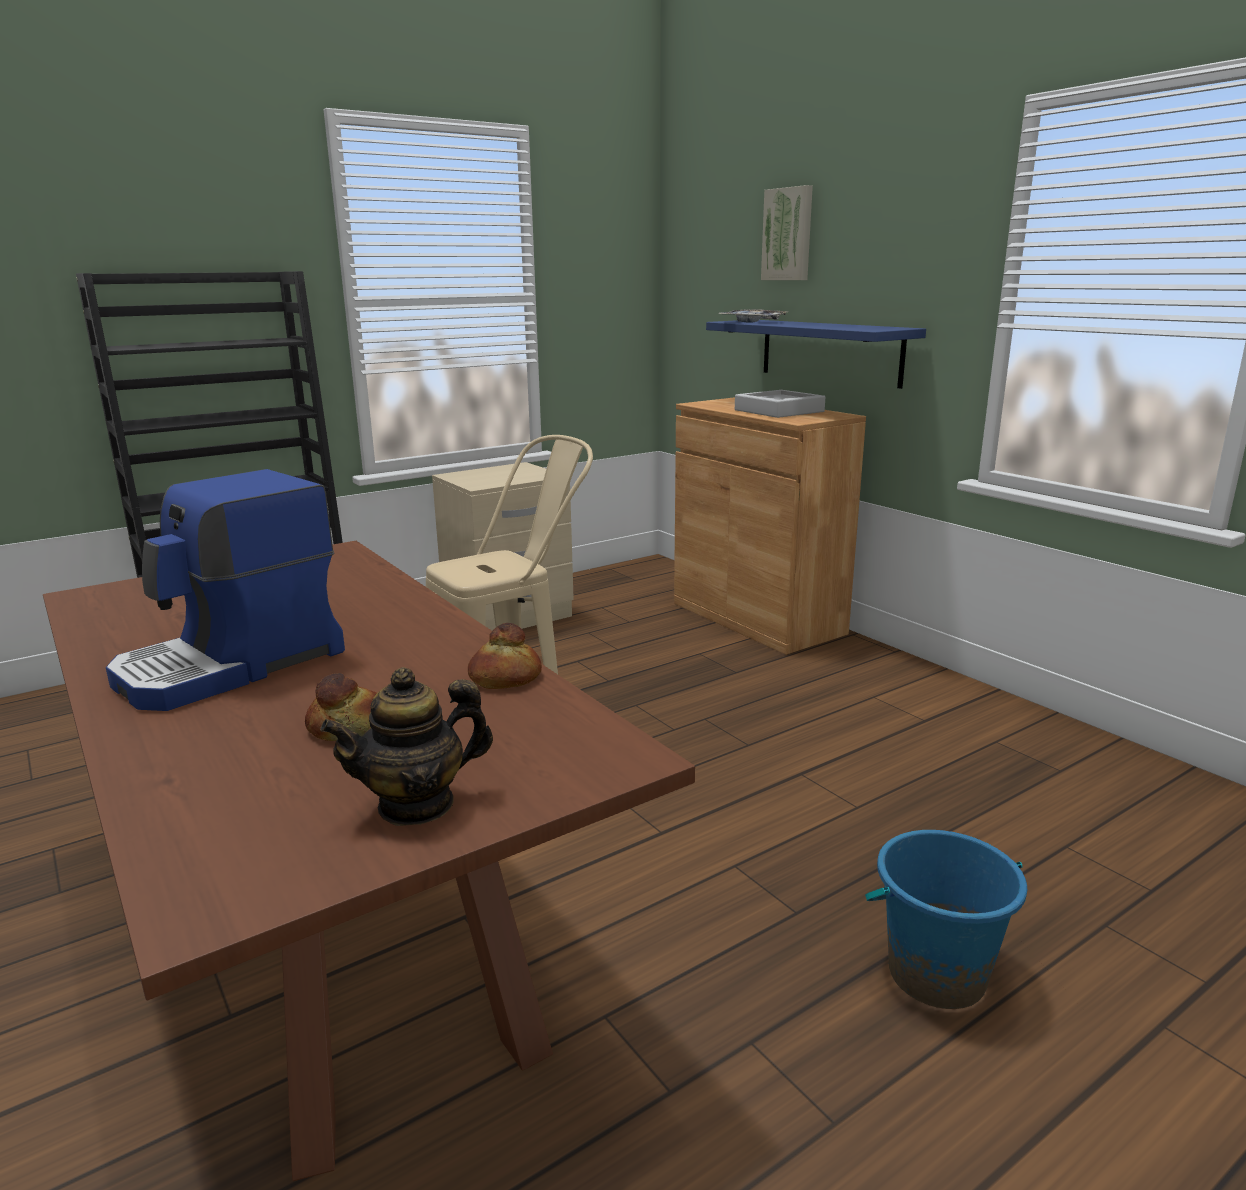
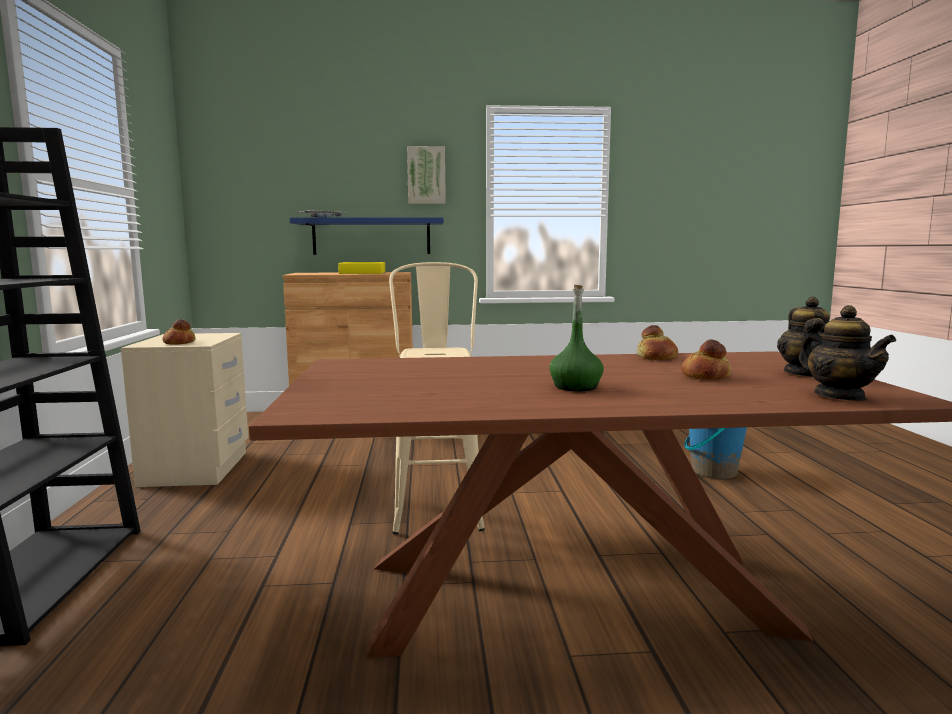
camera: 60 degrees left, 10 degrees down
coffee machine [106,469,345,711] -> green bottle [549,285,604,391]
grey tray [735,390,825,418] -> yellow tray [338,262,385,274]
picture [761,185,813,280] -> picture moved to [407,146,446,204]
none -> bread [162,319,196,345]
none -> teapot [799,305,896,401]

